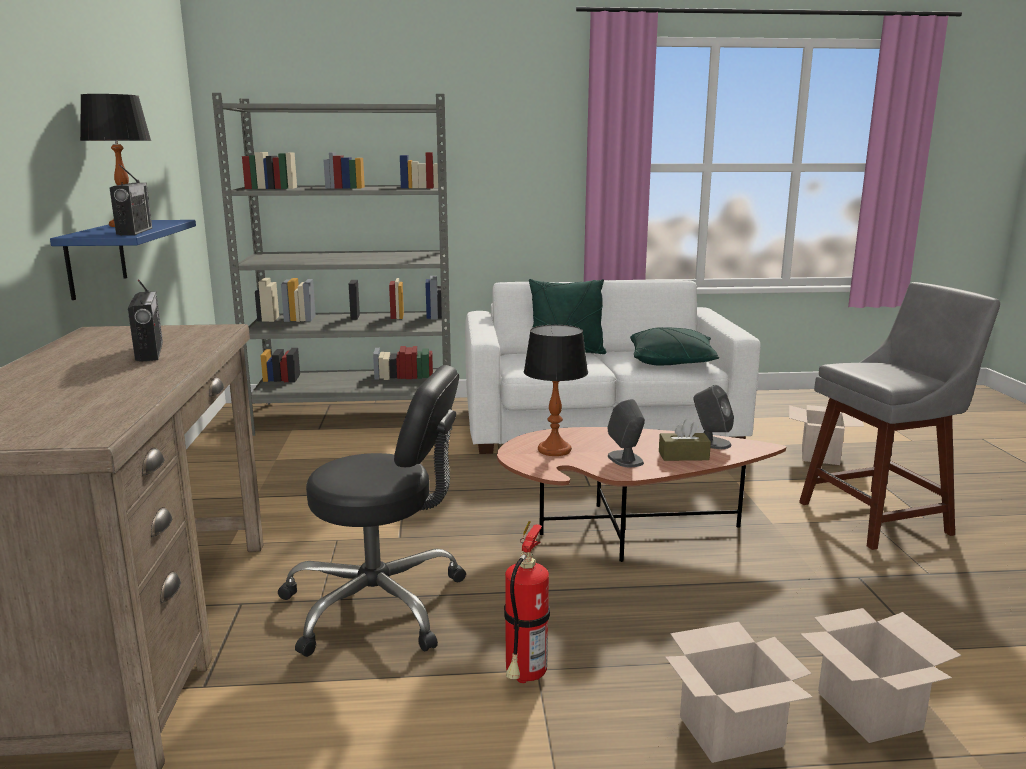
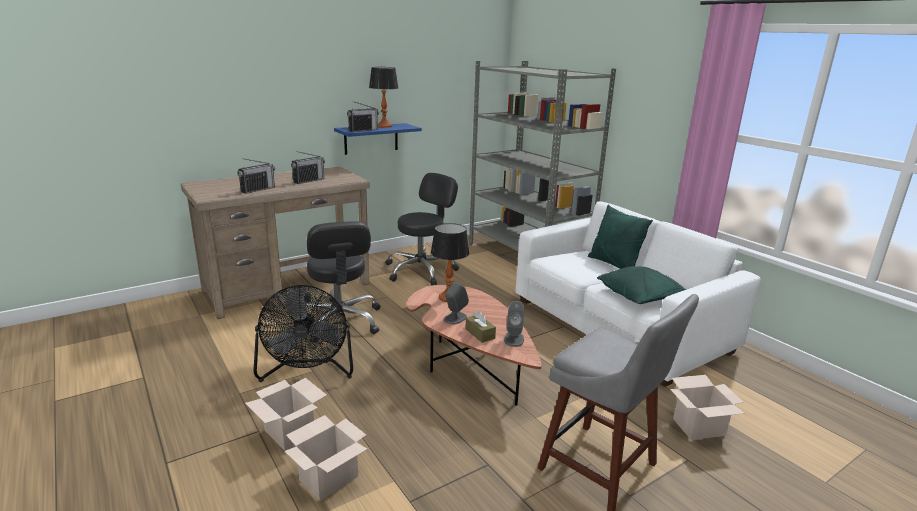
camera: 60 degrees right, 5 degrees up
fire extinguisher [504,521,550,684] -> black fan [253,285,353,383]
none -> radio [237,158,275,194]
none -> black office chair [385,173,459,285]

